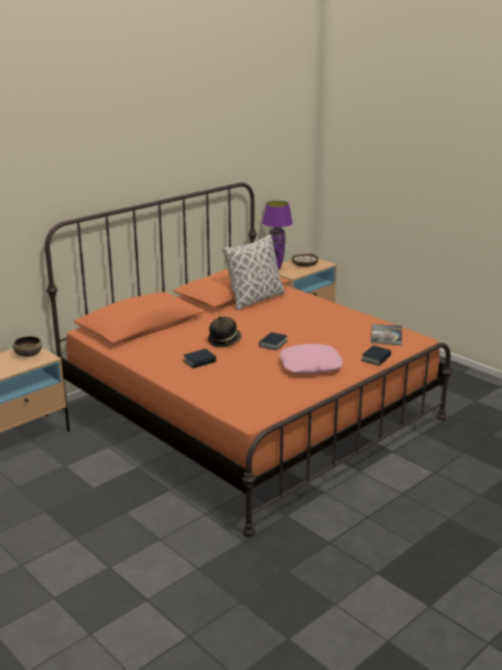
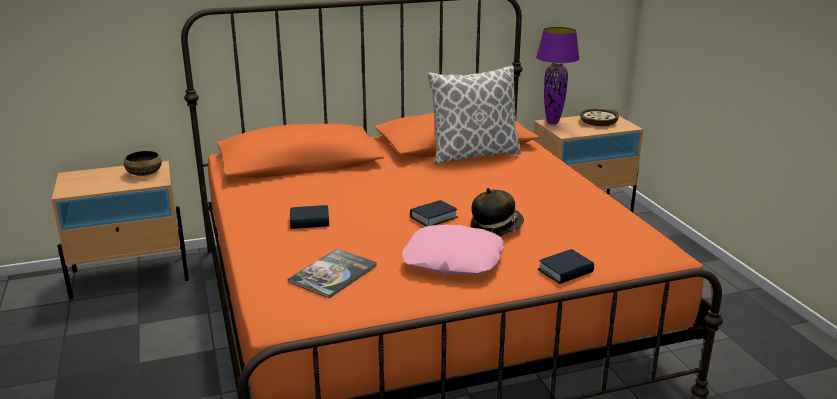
camera: 25 degrees right, 0 degrees up
hat [208,316,241,347] -> hat moved to [471,188,524,236]
book [371,324,402,345] -> book moved to [288,249,377,298]

